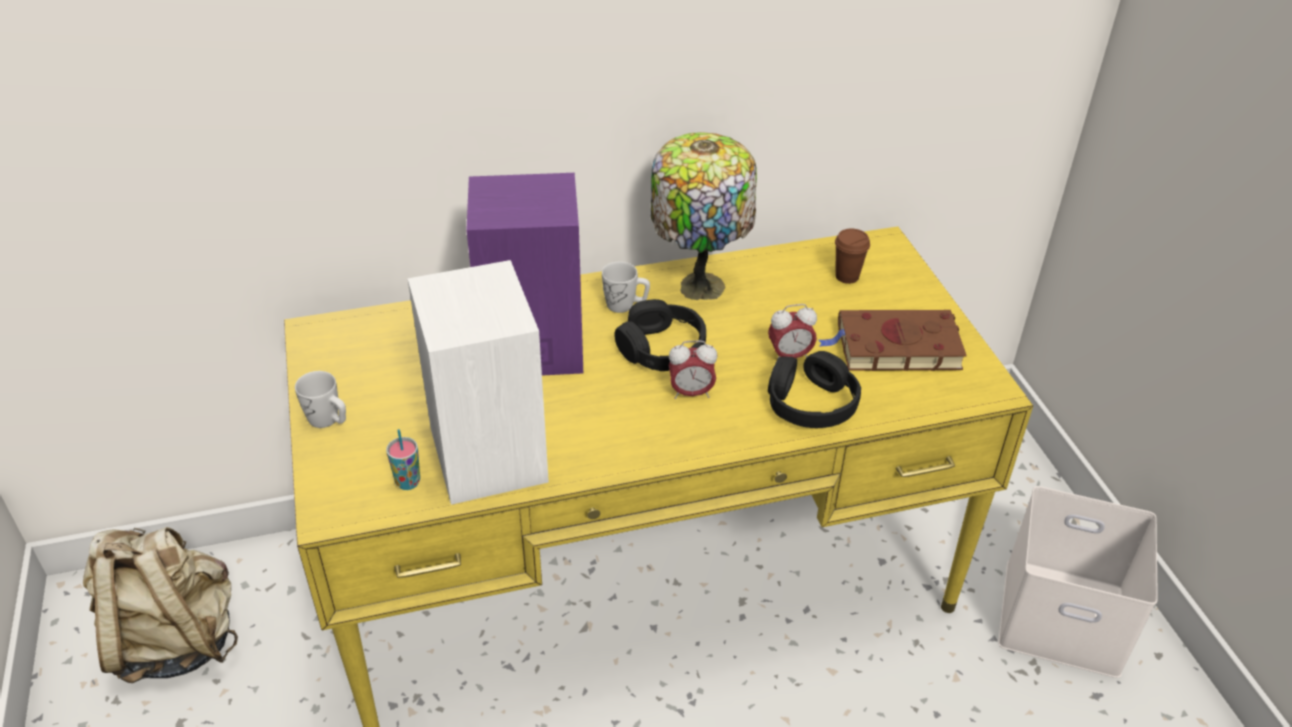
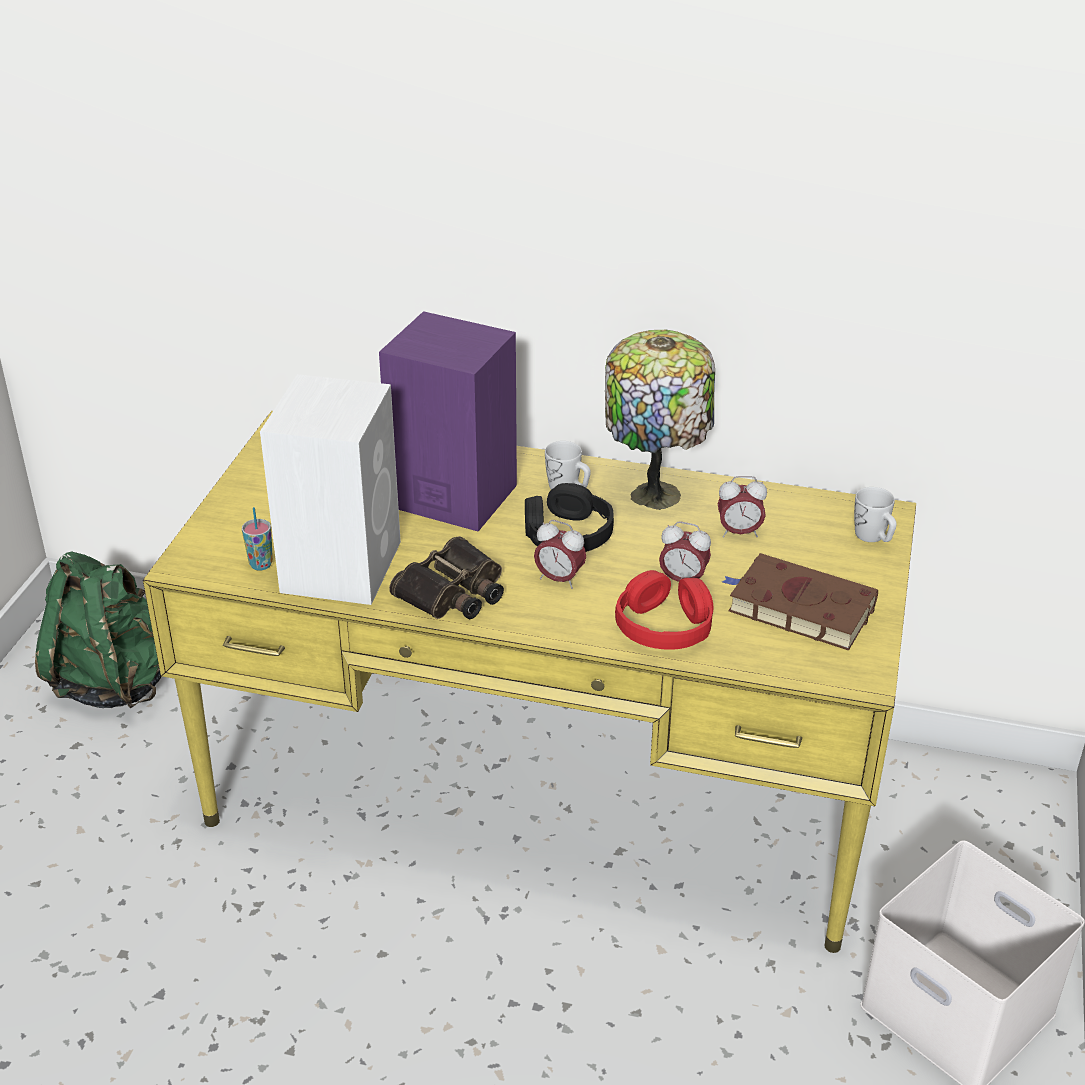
camera: 30 degrees right, 5 degrees down
beige backpack [83,527,238,683] -> green backpack [35,551,161,709]
white mug [295,371,346,428] -> white mug moved to [854,487,897,542]
black headphones [768,351,861,428] -> red headphones [615,570,713,650]
brown cup [835,229,870,284] -> none
none -> binoculars [389,536,504,619]
none -> alarm clock [718,476,767,537]

